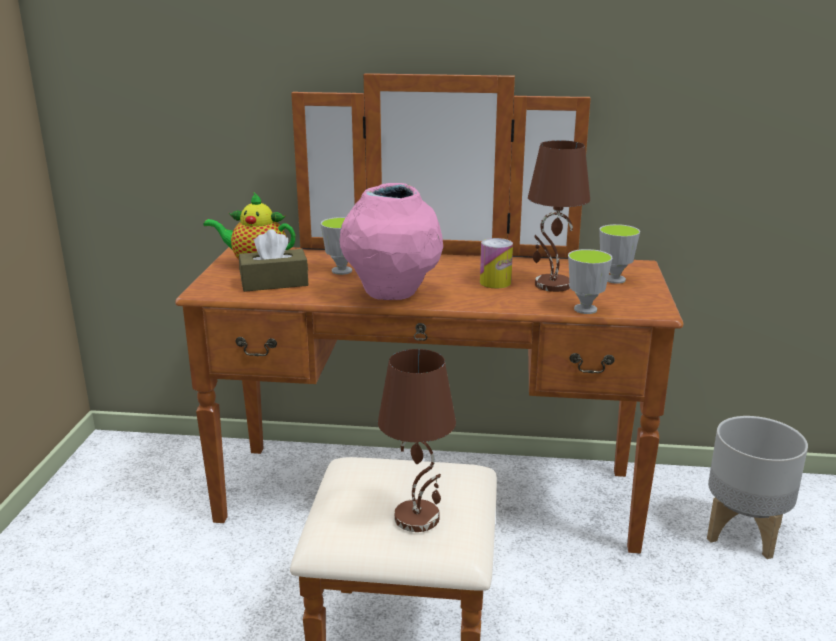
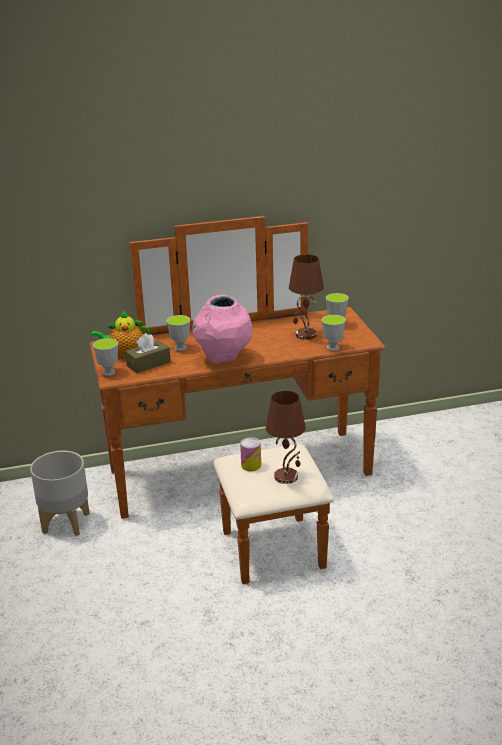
camera: 20 degrees left, 5 degrees up
can [480,238,513,288] -> can moved to [240,437,261,471]
grey planter [707,416,808,559] -> grey planter moved to [30,450,90,536]
none -> cup [93,338,118,376]

